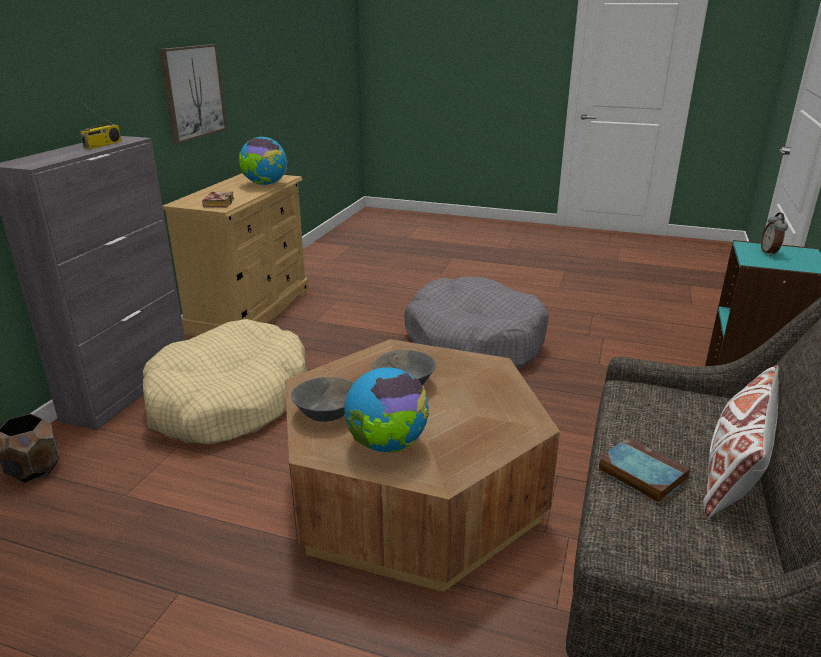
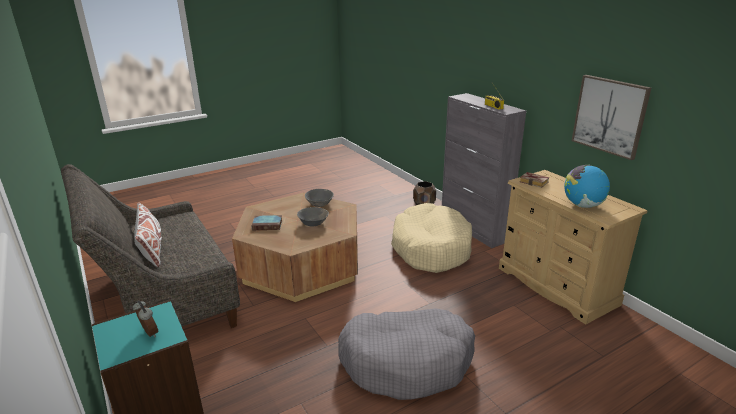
camera: 130 degrees right, 0 degrees up
globe [344,367,429,453] -> none
book [598,438,690,504] -> book moved to [251,215,282,230]

